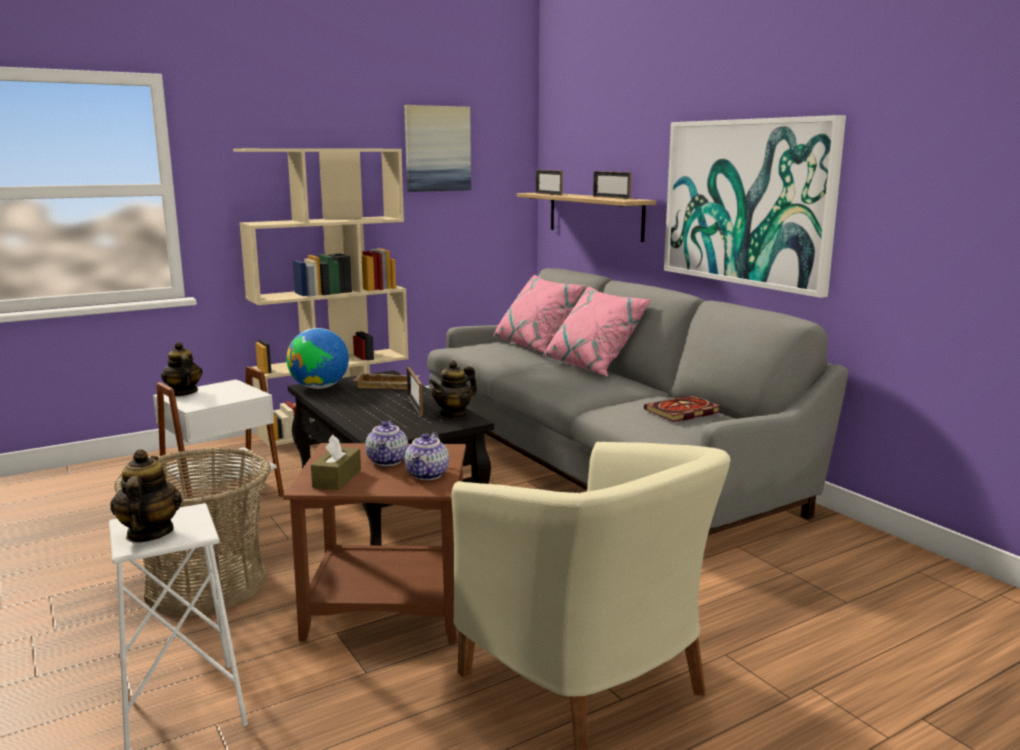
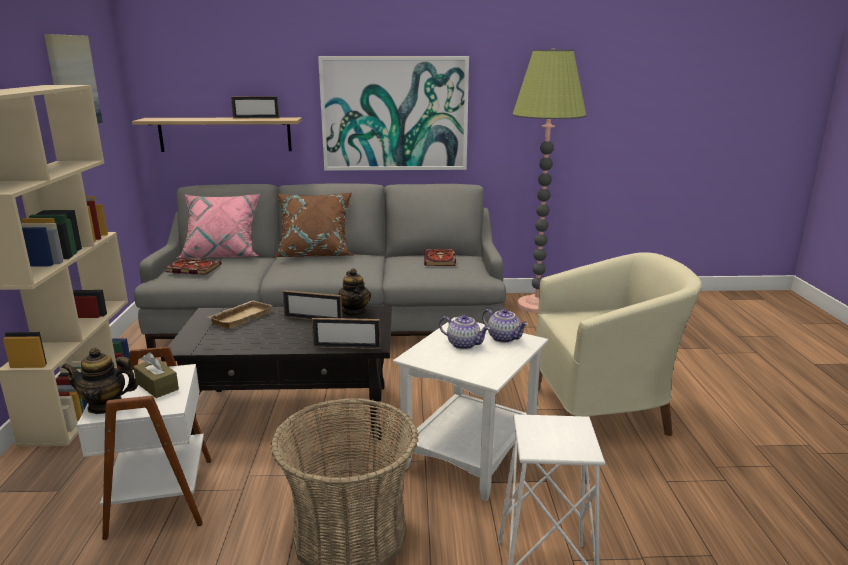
camera: 60 degrees left, 5 degrees up
teapot [110,449,182,542] -> none
brown side table [283,443,466,644] -> white side table [393,317,548,501]
globe [286,328,349,389] -> none
brown tissue box [311,435,361,490] -> brown tissue box moved to [133,352,179,398]
picture frame [536,170,563,196] -> picture frame moved to [312,318,381,349]
pink pillow [543,286,652,376] -> brown pillow [272,192,354,257]
none -> book [165,258,221,275]
none -> floor lamp [512,48,586,313]

